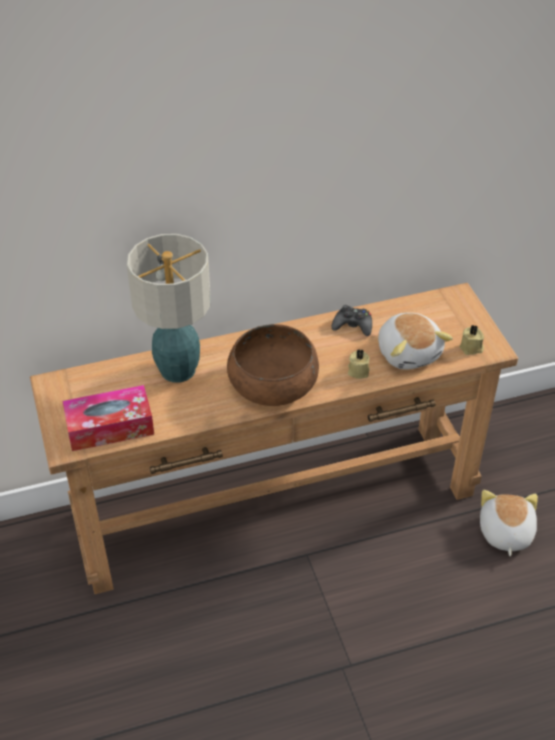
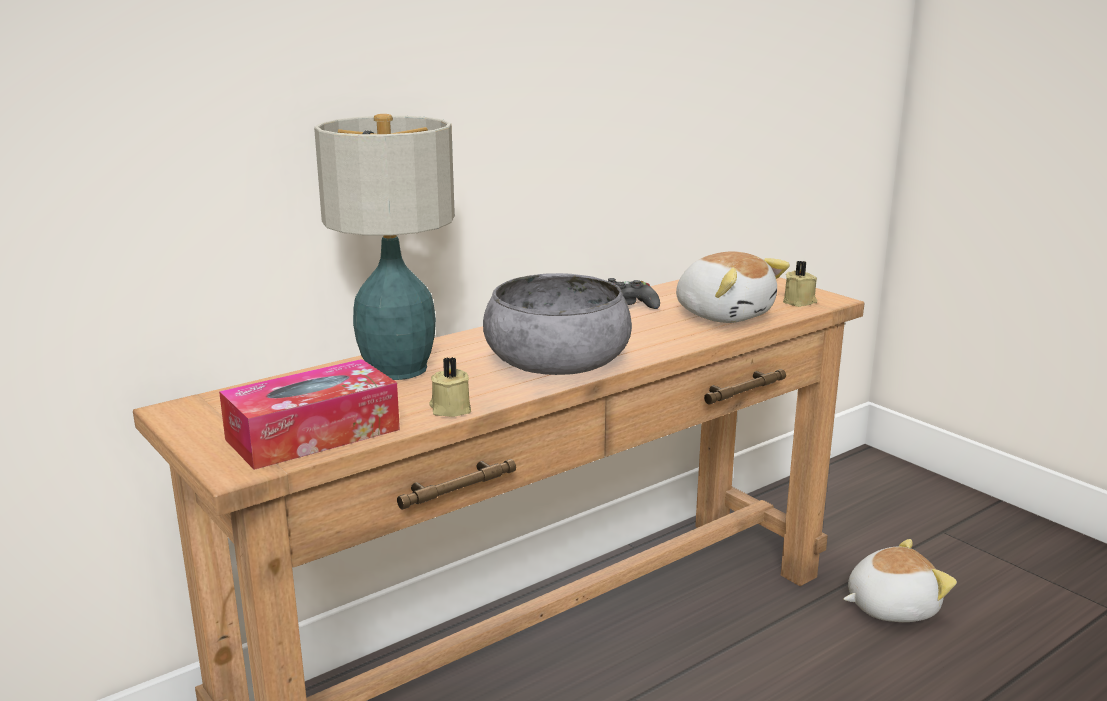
camera: 20 degrees left, 25 degrees down
brown bowl [227,324,319,406] -> grey bowl [483,273,632,375]
beige candle [348,349,370,379] -> beige candle moved to [429,357,471,417]
plush toy [480,490,538,556] -> plush toy turned 90 degrees clockwise [843,539,957,622]

